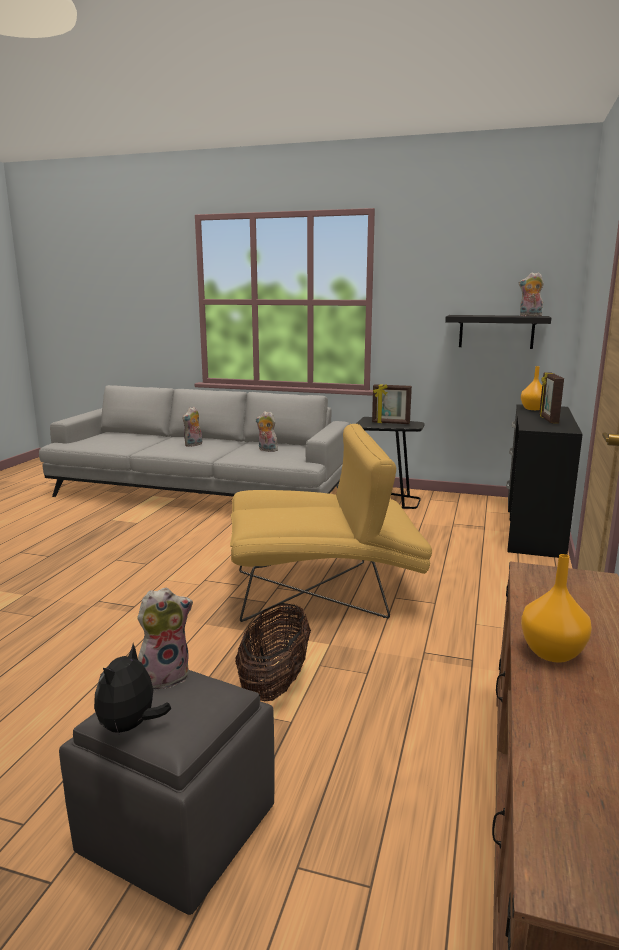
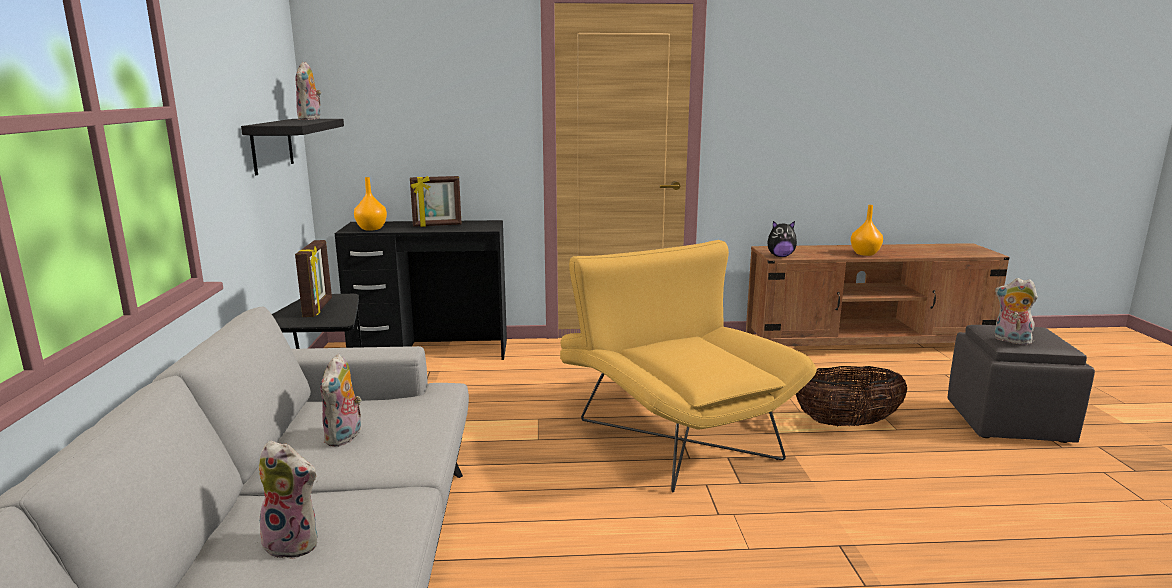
camera: 110 degrees left, 0 degrees up
plush toy [94,643,171,734] -> plush toy moved to [767,221,797,257]

